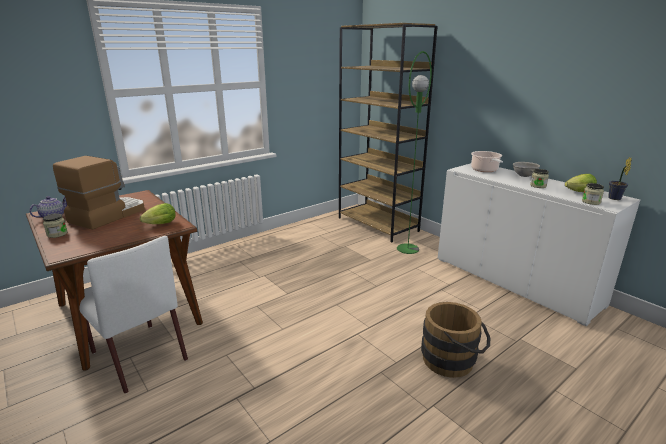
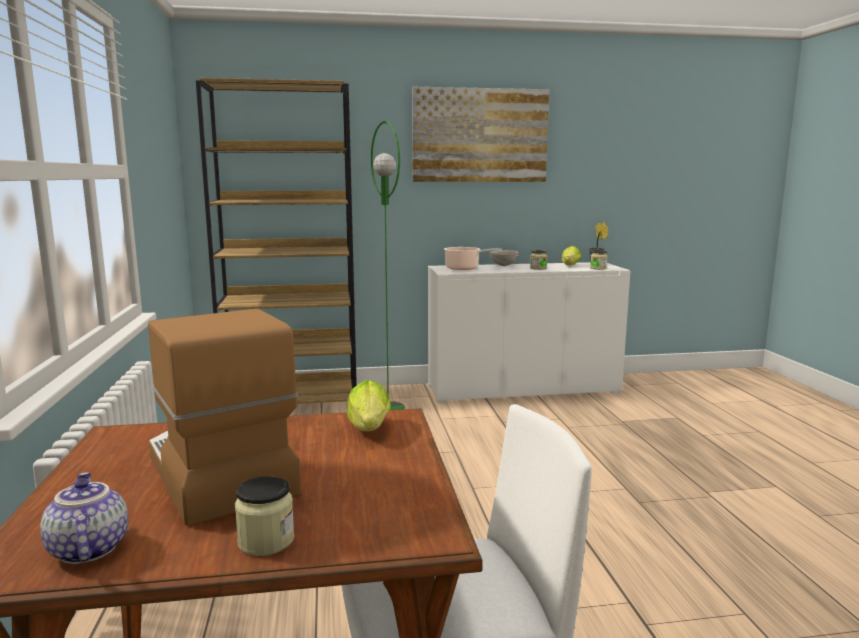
camera: 60 degrees left, 10 degrees down
brown bucket [421,302,490,378] -> none
none -> picture [412,87,549,182]

